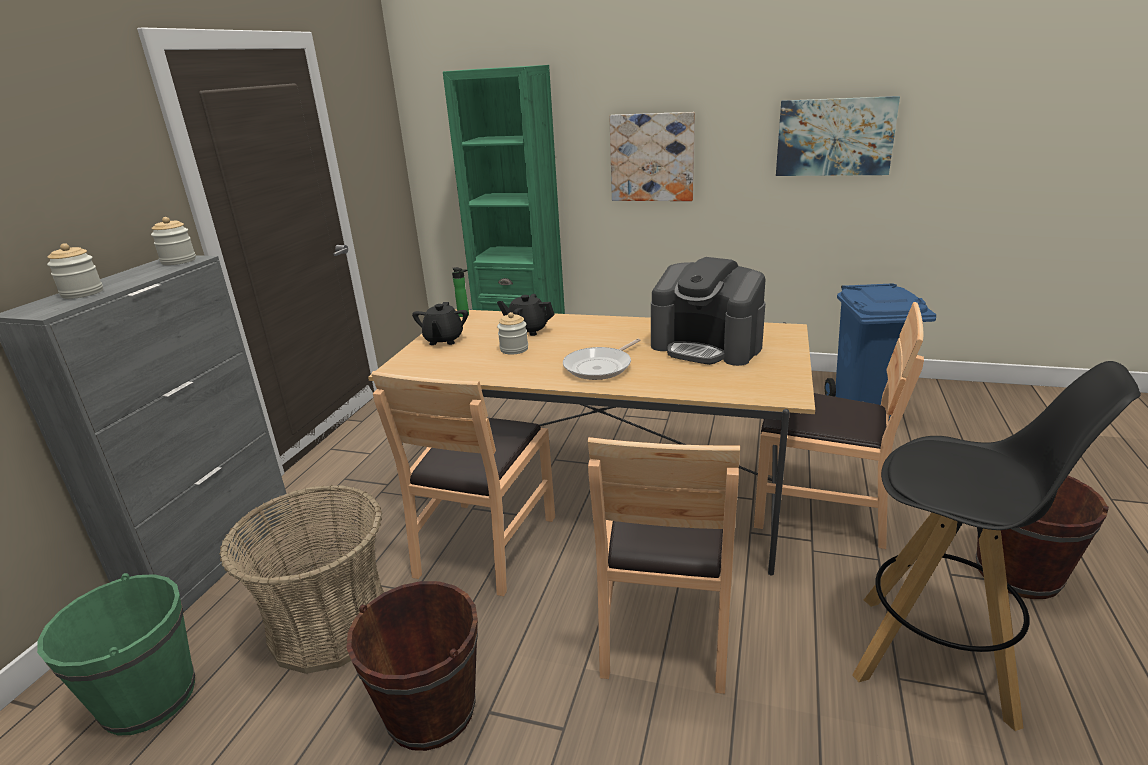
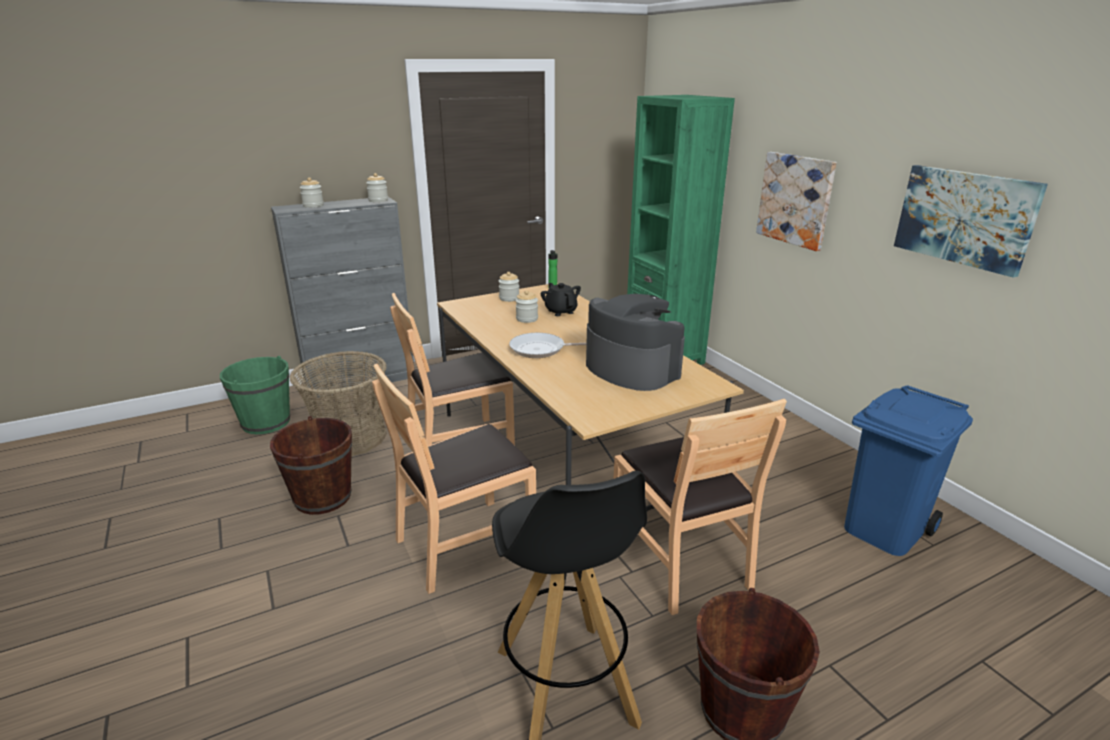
camera: 45 degrees right, 0 degrees up
black teapot [412,302,468,345] -> jar [499,272,519,302]
coffee machine [651,257,766,366] -> coffee machine turned 150 degrees clockwise [586,294,685,391]

